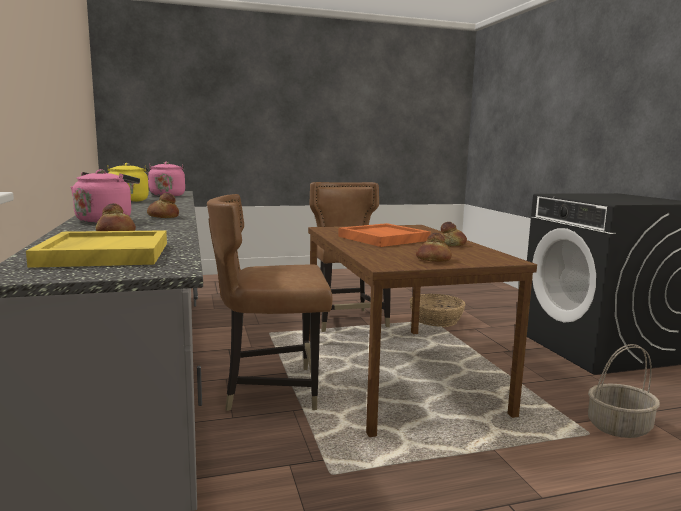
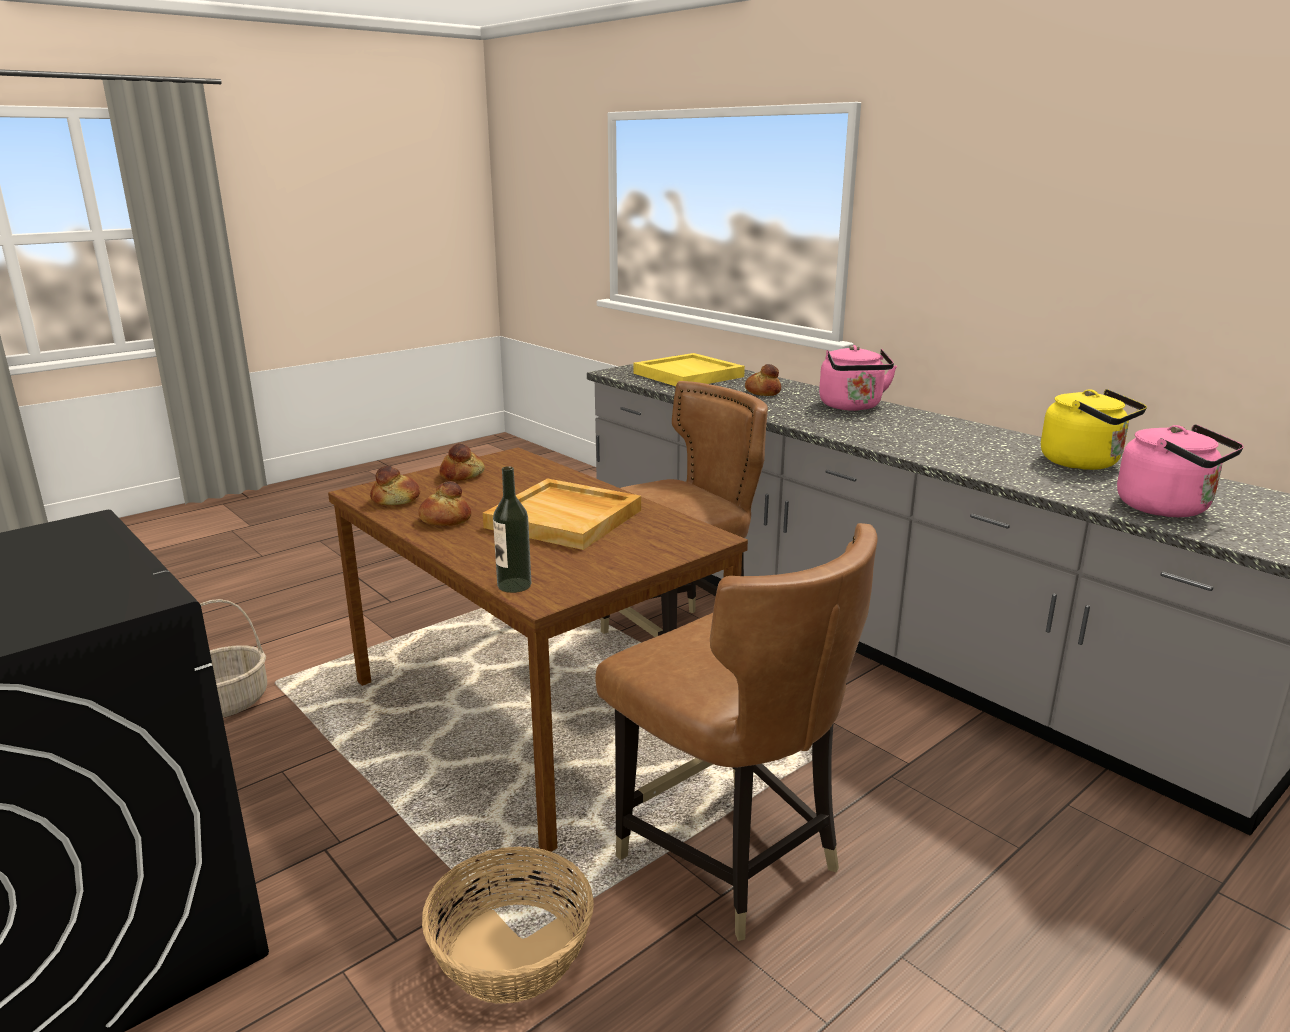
camera: 155 degrees right, 10 degrees up
bread [147,193,179,218] -> bread moved to [370,466,420,505]
orange tray [338,223,431,247] -> beige tray [483,478,641,550]
none -> bottle [493,466,531,593]

